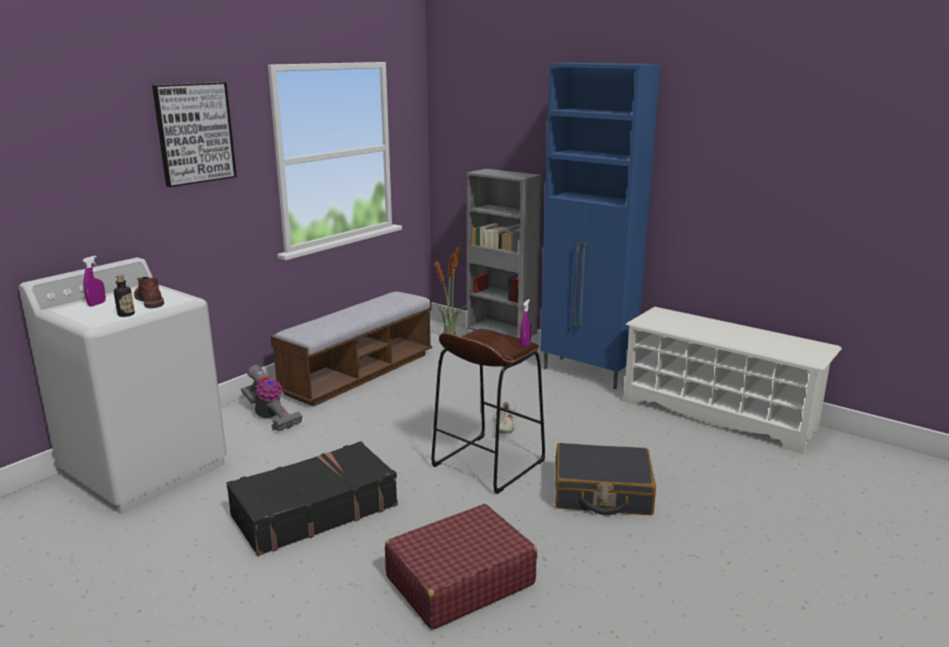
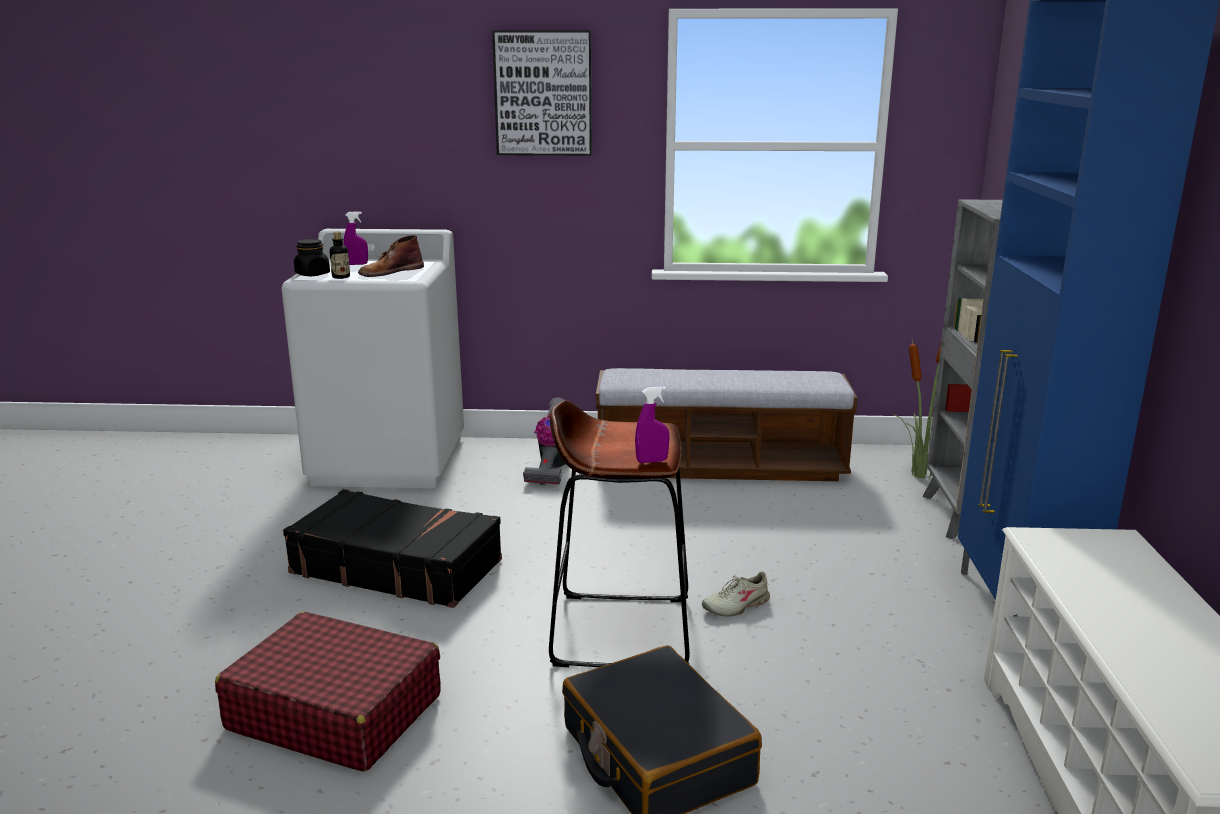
camera: 55 degrees right, 0 degrees up
brown boot [134,277,164,308] -> brown boot turned 150 degrees counterclockwise [358,235,424,277]
none -> black jar [294,239,330,276]

